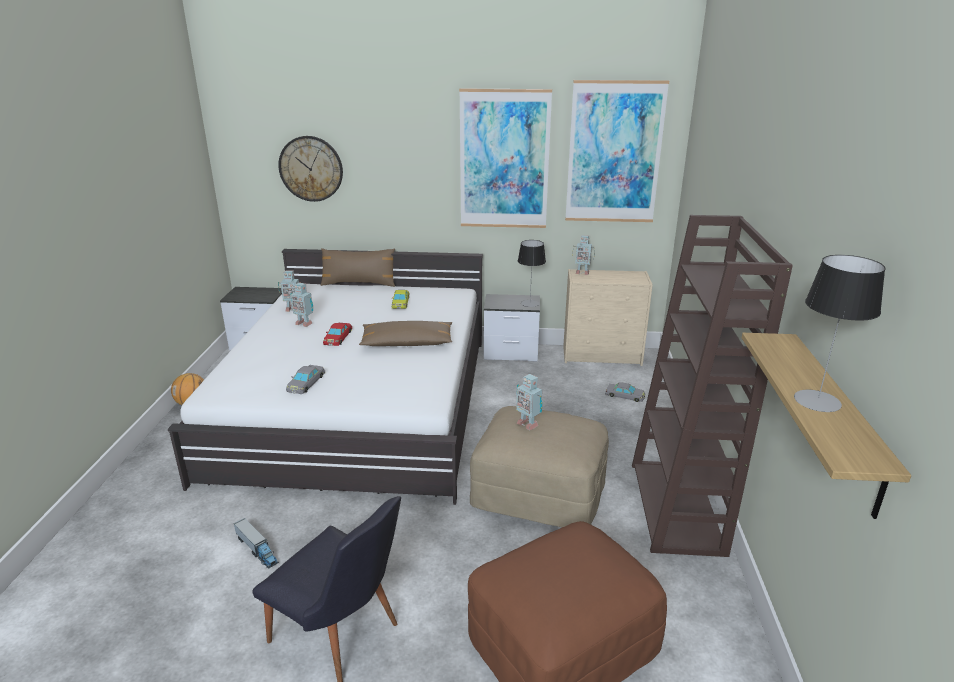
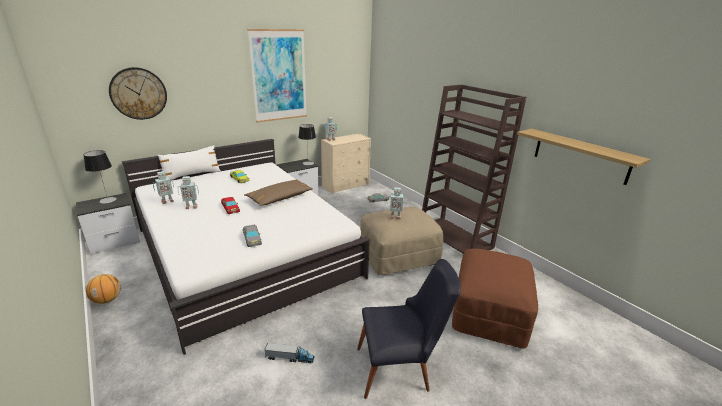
camera: 40 degrees left, 0 degrees up
brown pillow [321,248,395,287] -> white pillow [157,145,221,181]
picture [565,80,669,222] -> none
table lamp [794,255,885,412] -> table lamp moved to [83,150,116,203]

